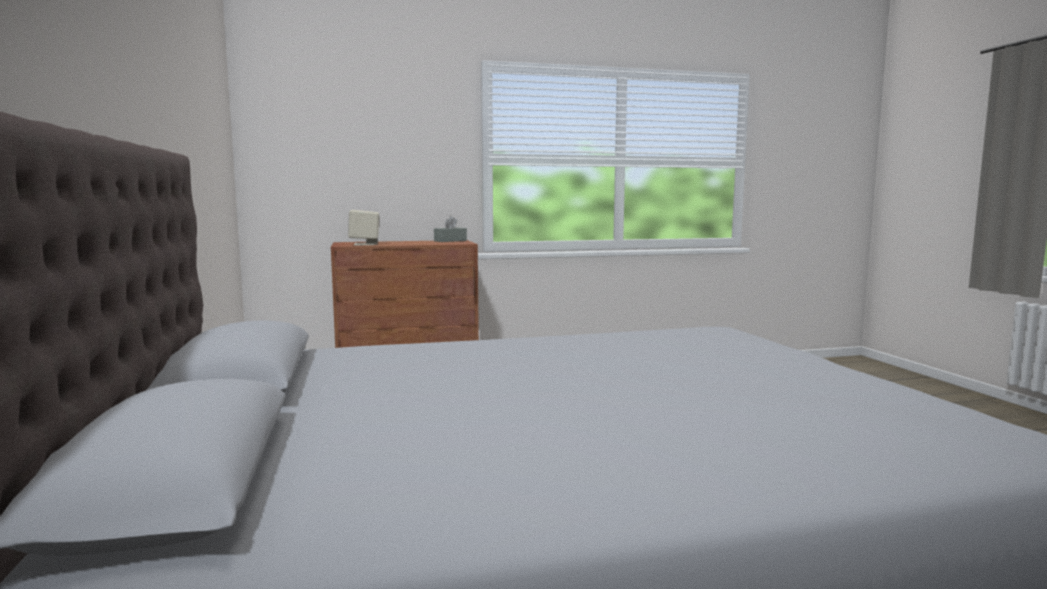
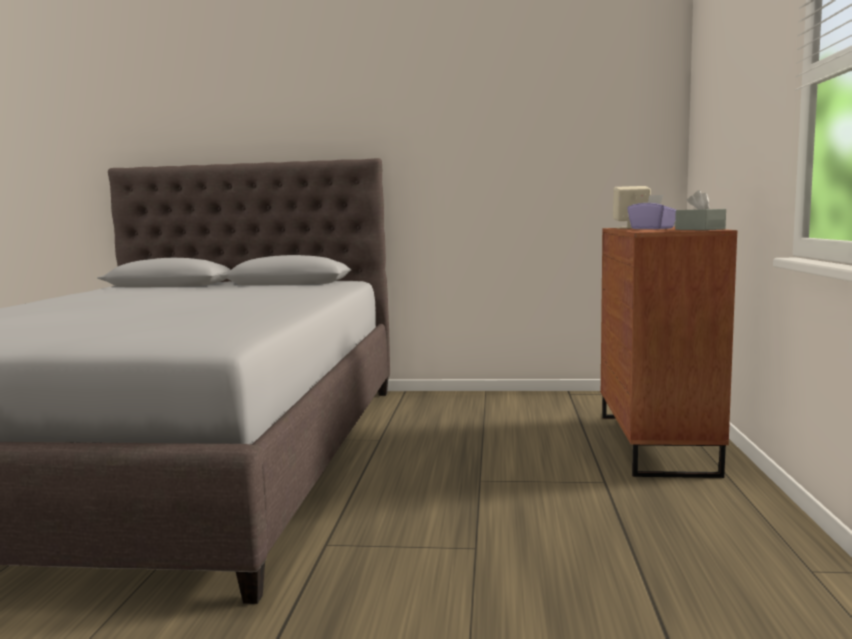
camera: 110 degrees right, 0 degrees up
none -> purple tissue box [627,194,676,229]

